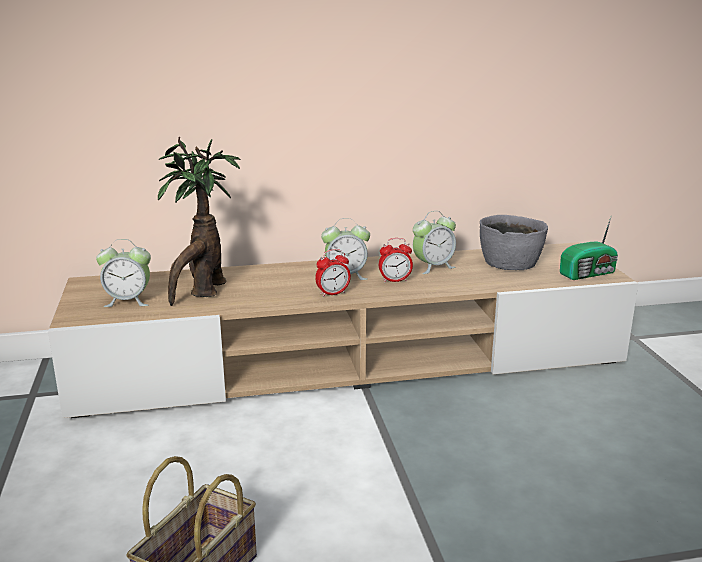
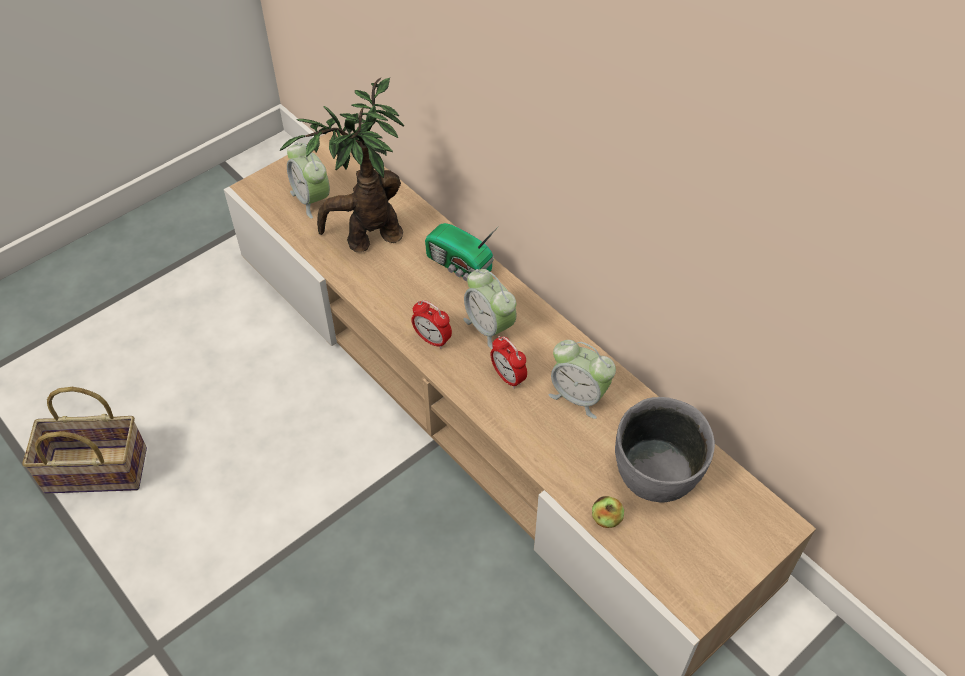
camera: 60 degrees right, 30 degrees up
radio [560,215,618,280] -> radio moved to [425,223,498,281]
none -> apple [592,496,624,528]

